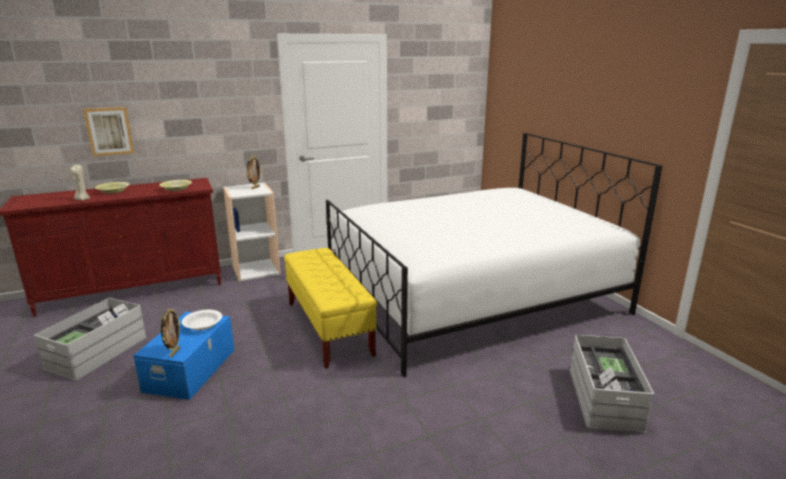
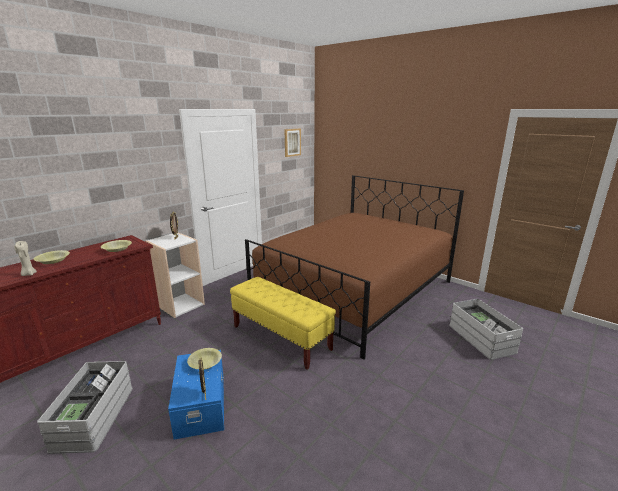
camera: 25 degrees left, 0 degrees up
picture [83,107,134,156] -> picture moved to [284,129,301,157]
white bowl [182,310,222,331] -> yellow bowl [187,348,222,370]
white bed [326,133,662,377] -> brown bed [245,175,464,360]

